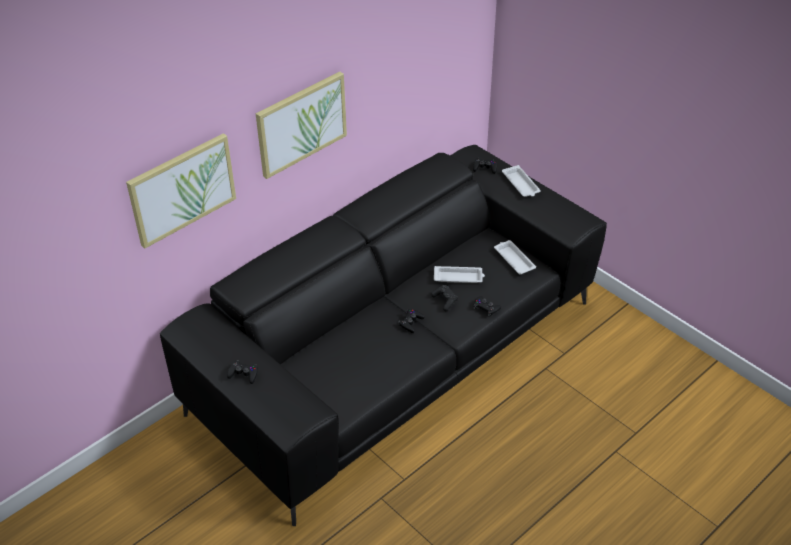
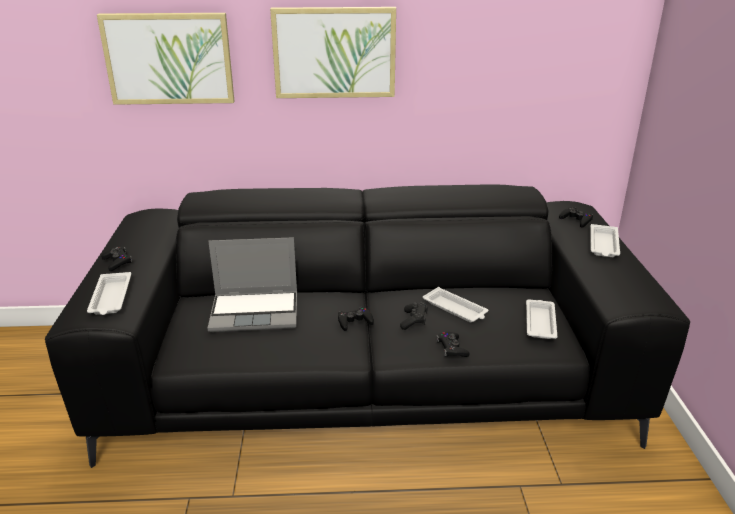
camera: 40 degrees right, 15 degrees down
none -> white tray [87,272,131,315]
none -> laptop [207,237,297,332]

